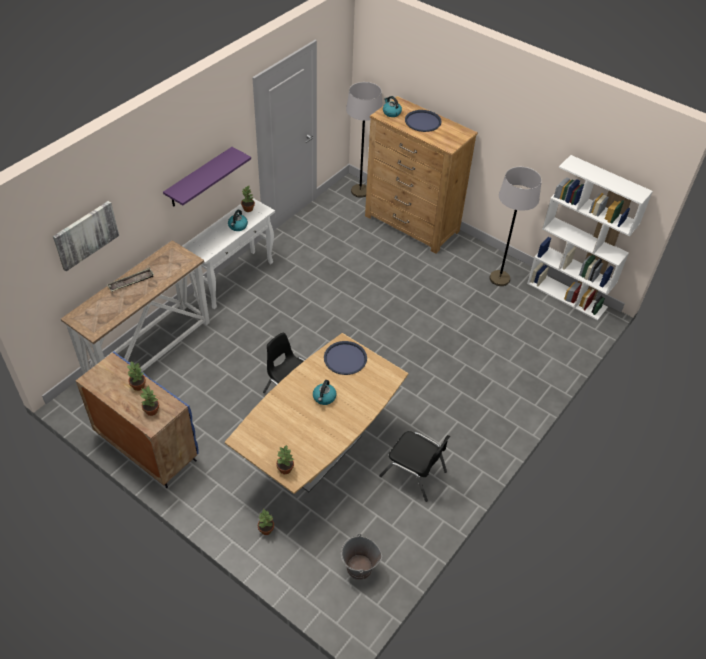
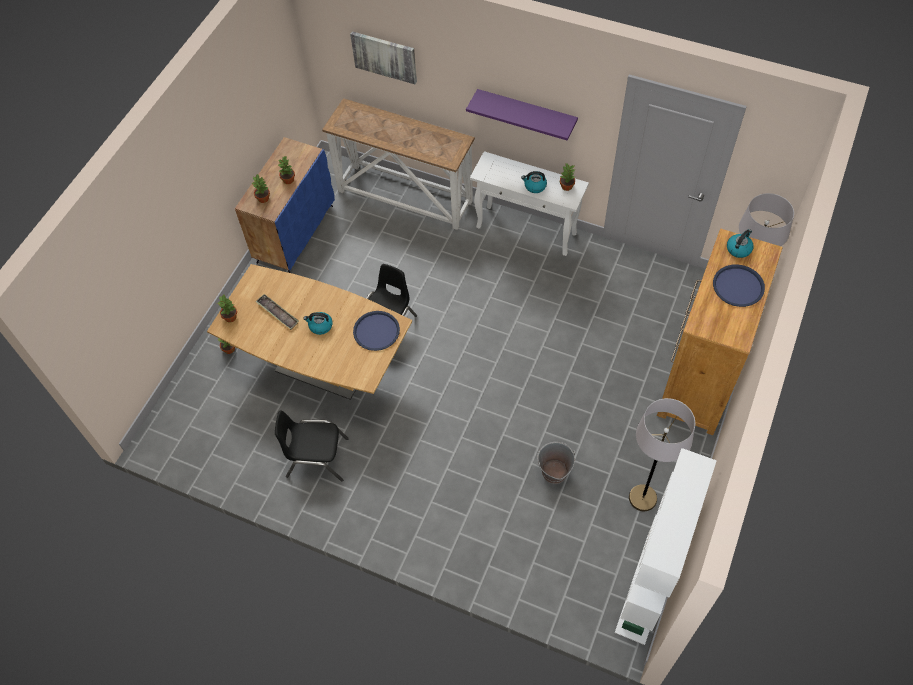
camera: 80 degrees right, 10 degrees up
tray [107,268,154,292] -> tray moved to [255,294,299,330]
grey bucket [341,534,382,580] -> grey bucket moved to [537,442,575,484]
black chair [379,431,450,502] -> black chair turned 75 degrees clockwise [275,411,349,481]

